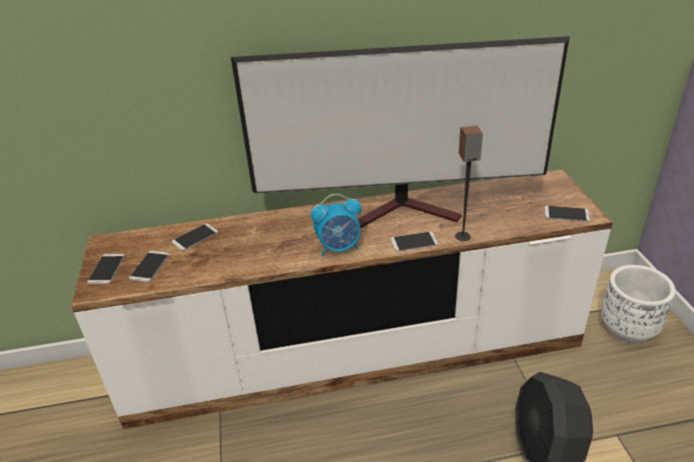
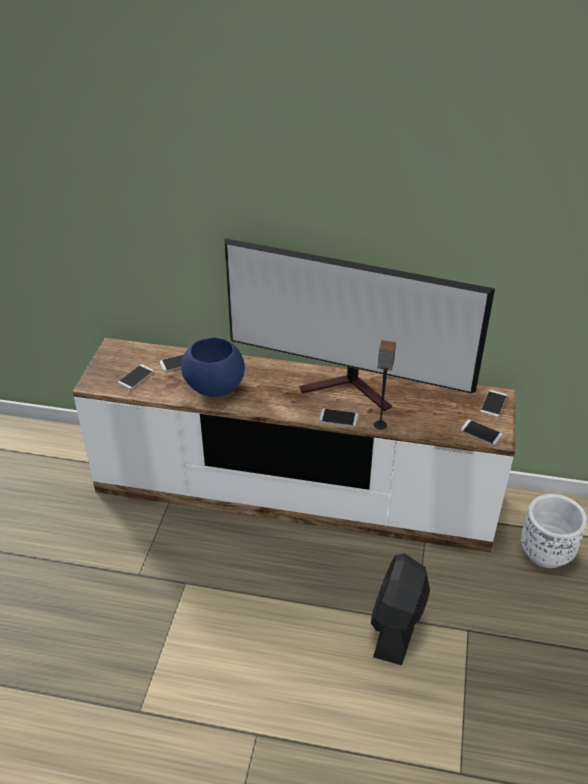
camera: 20 degrees right, 5 degrees up
phone [87,254,125,284] -> phone moved to [480,390,507,417]
alarm clock [311,194,361,256] -> none
none -> blue bowl [181,338,245,397]

